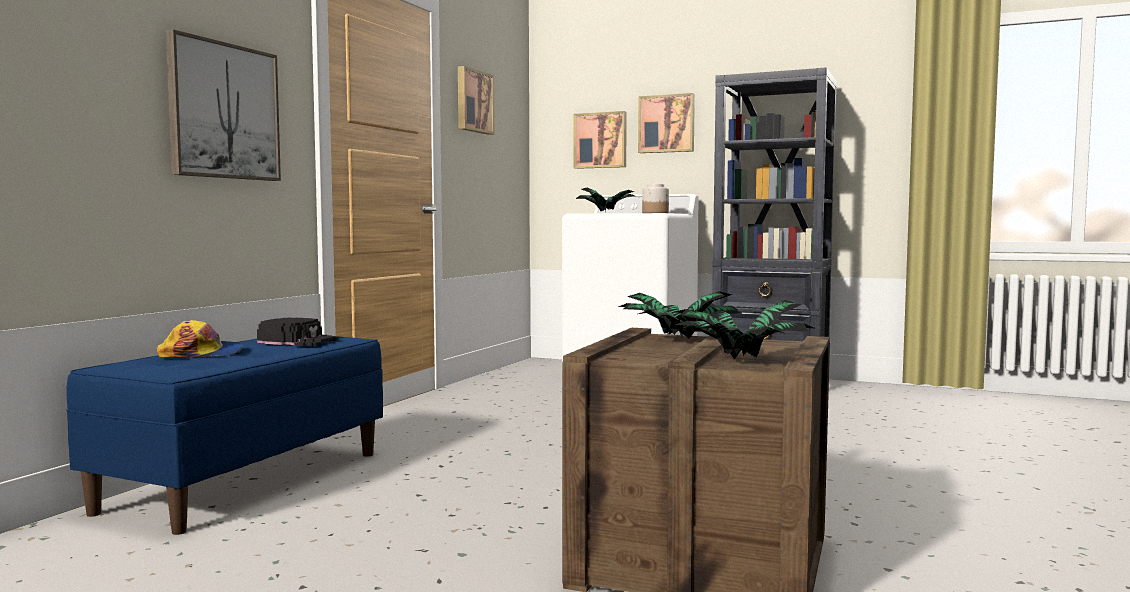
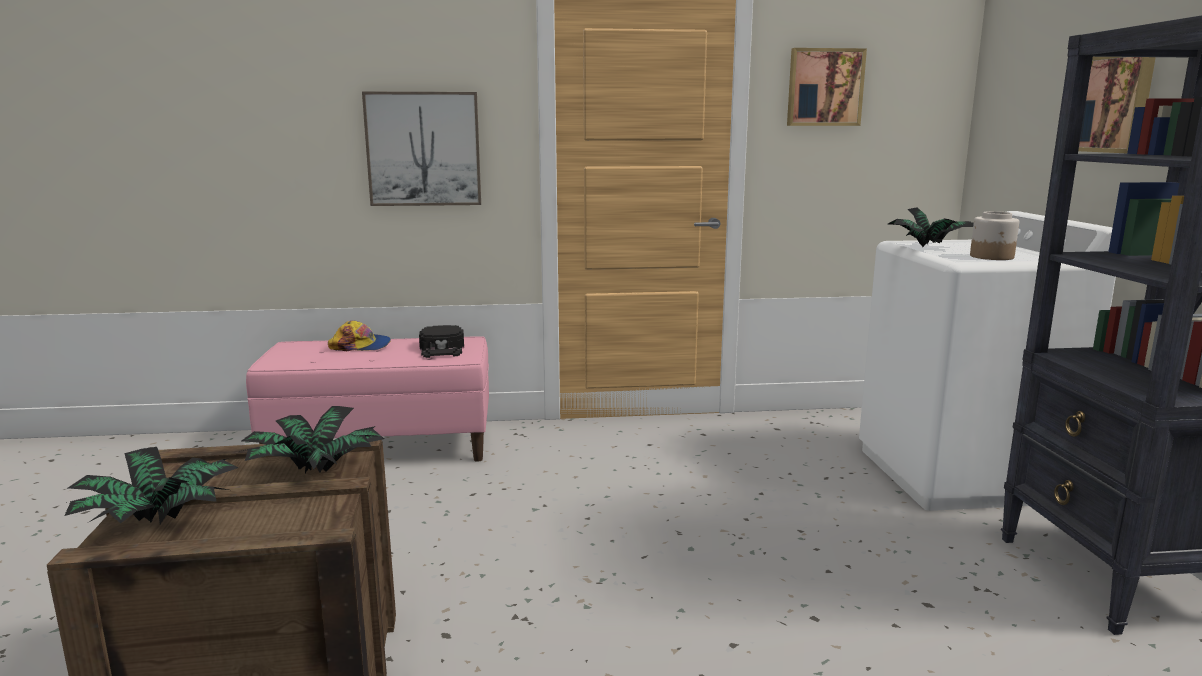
camera: 60 degrees right, 10 degrees up
blue bench [66,336,383,535] -> pink bench [246,337,489,462]
cap [157,320,243,358] -> cap turned 45 degrees counterclockwise [328,320,391,351]
picture [574,111,627,169] -> none

